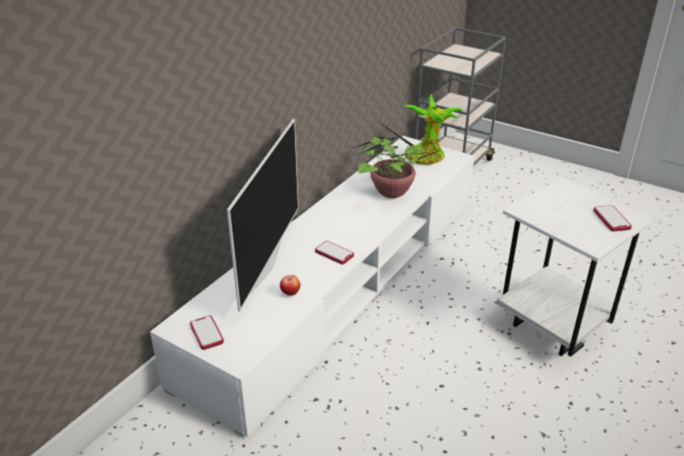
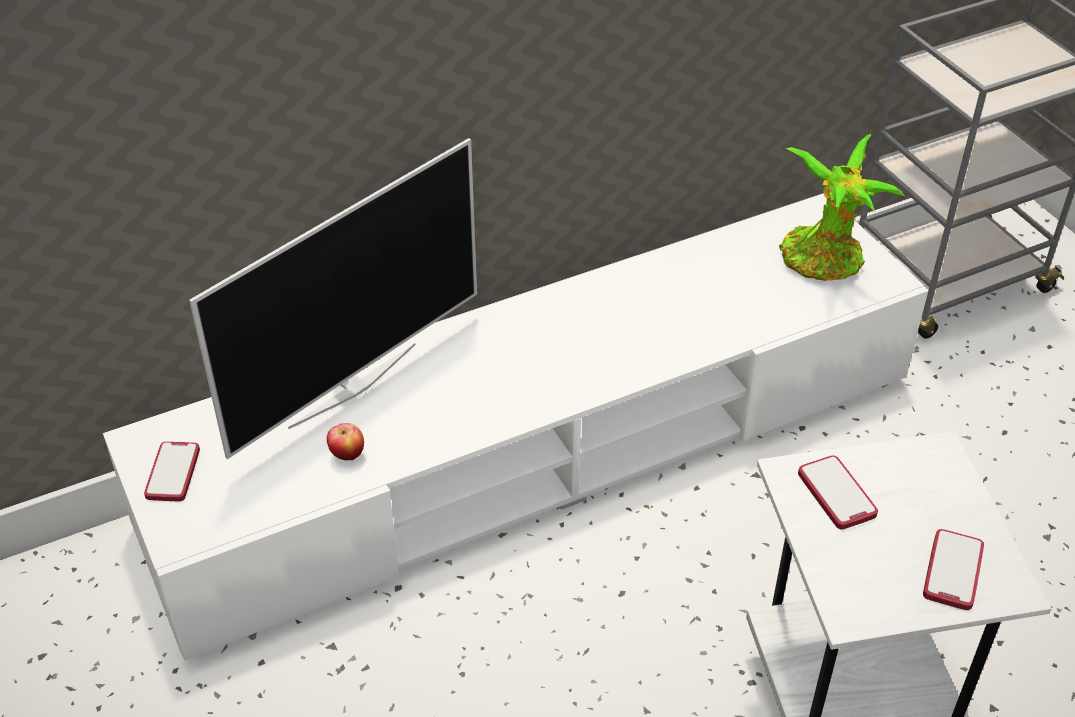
camera: 30 degrees right, 10 degrees up
phone [315,241,354,264] -> phone moved to [798,455,878,530]
potted plant [353,120,441,198] -> none

